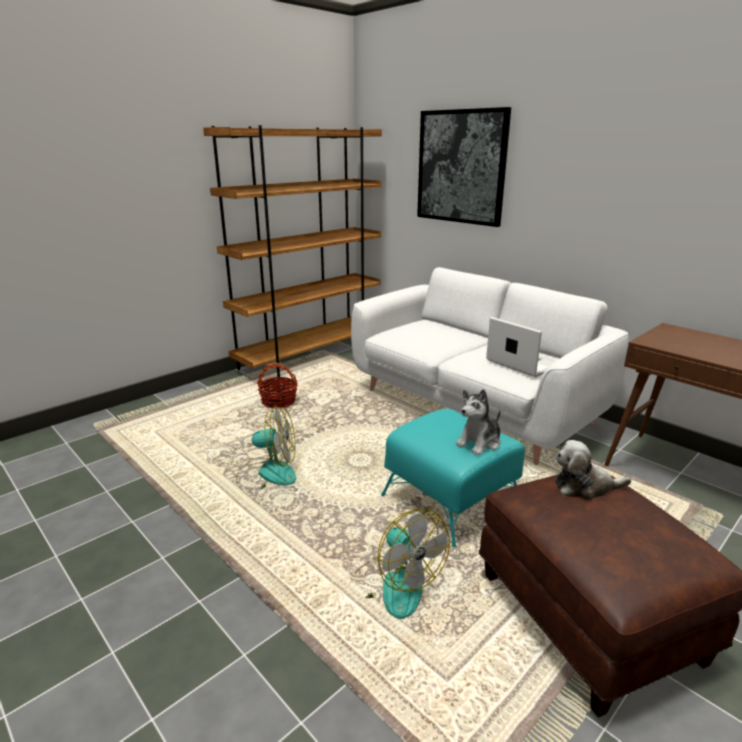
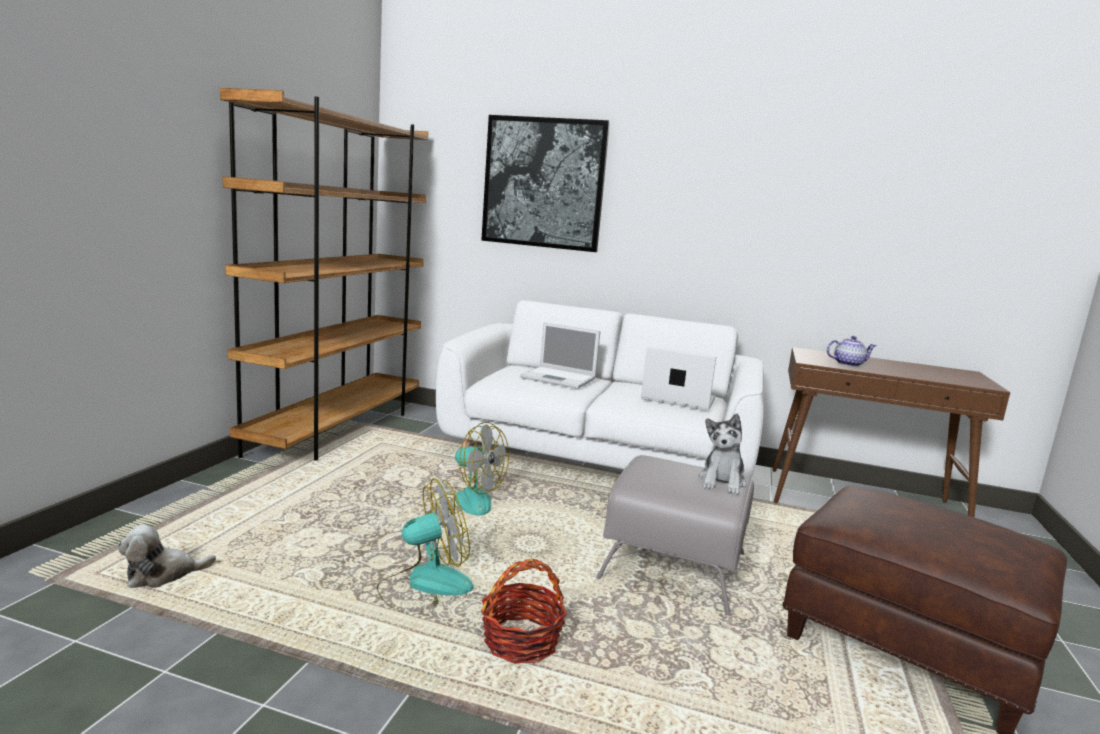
camera: 30 degrees left, 10 degrees down
basket [257,363,298,409] -> basket moved to [481,559,567,664]
fan [351,509,450,619] -> fan moved to [426,422,509,516]
turquoise ottoman [381,409,525,548] -> grey ottoman [596,455,754,616]
plush toy [555,440,631,500] -> plush toy moved to [118,524,216,588]
none -> laptop [520,322,600,389]
none -> teapot [827,336,876,367]

